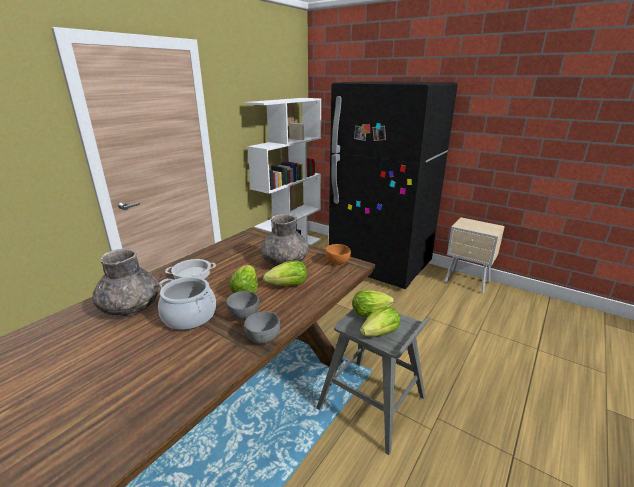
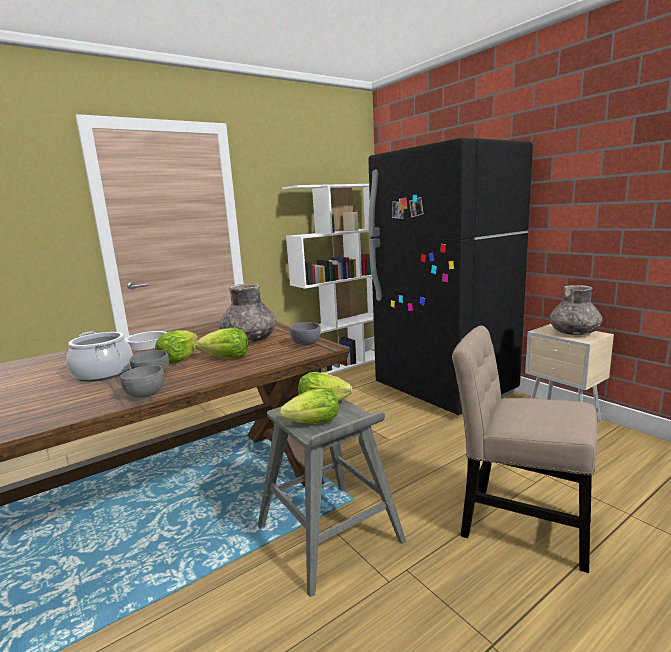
camera: 20 degrees right, 10 degrees down
grey vase [93,249,159,316] -> grey vase moved to [549,285,602,335]
orange bowl [326,244,351,265] -> grey bowl [290,322,321,345]
none -> beige chair [452,326,597,573]

